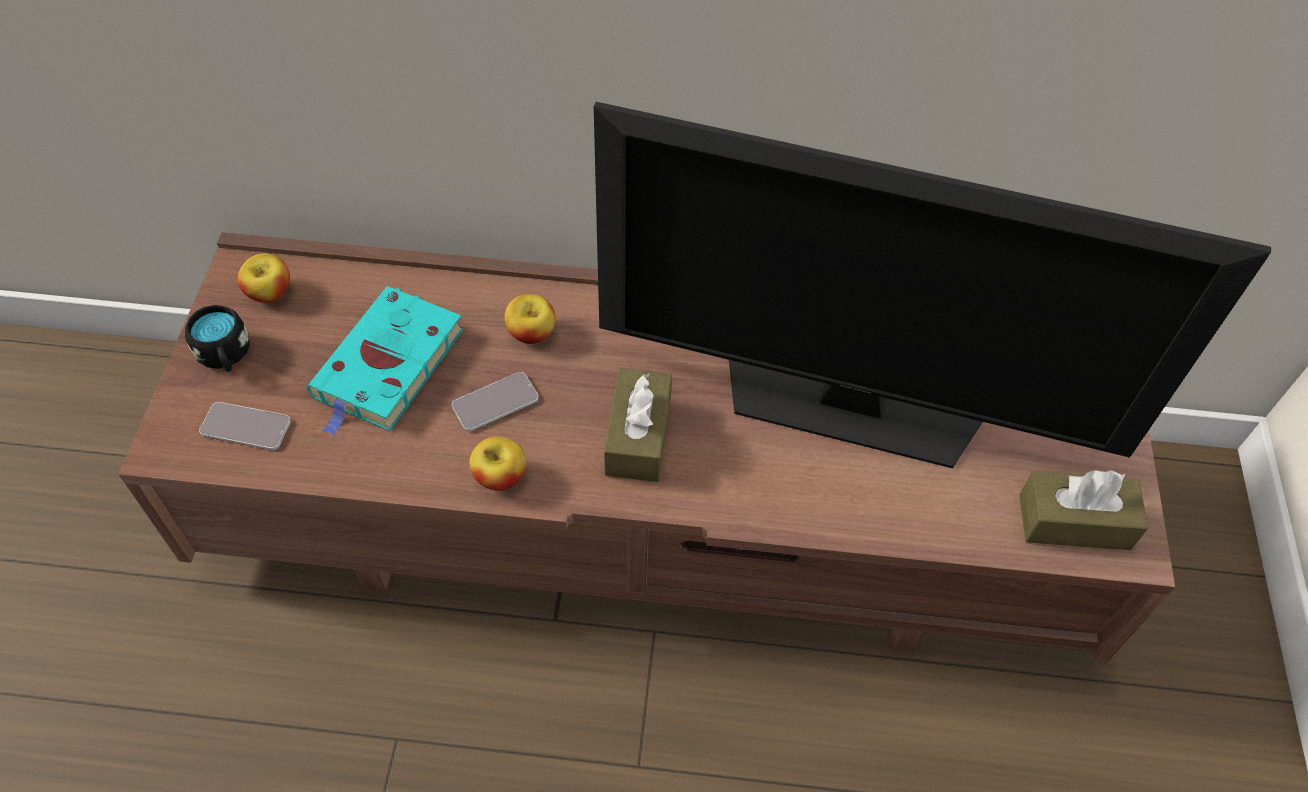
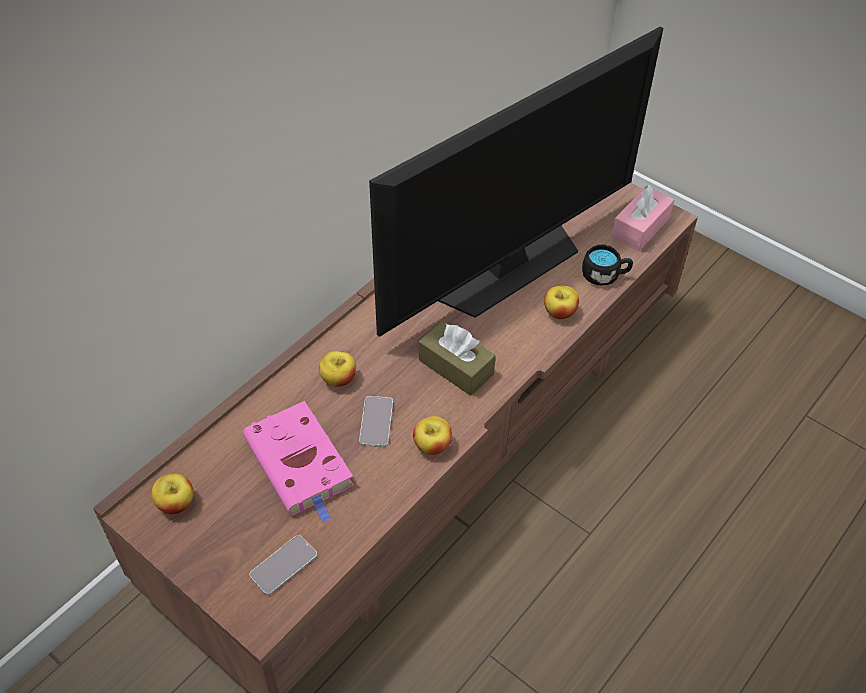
camera: 55 degrees left, 5 degrees down
black mug [185,305,250,372] -> black mug moved to [582,245,633,286]
turquoise book [307,286,464,437] -> pink book [243,401,354,523]
brown tissue box [1019,470,1148,550] -> pink tissue box [611,185,674,251]
none -> apple [544,286,579,319]

